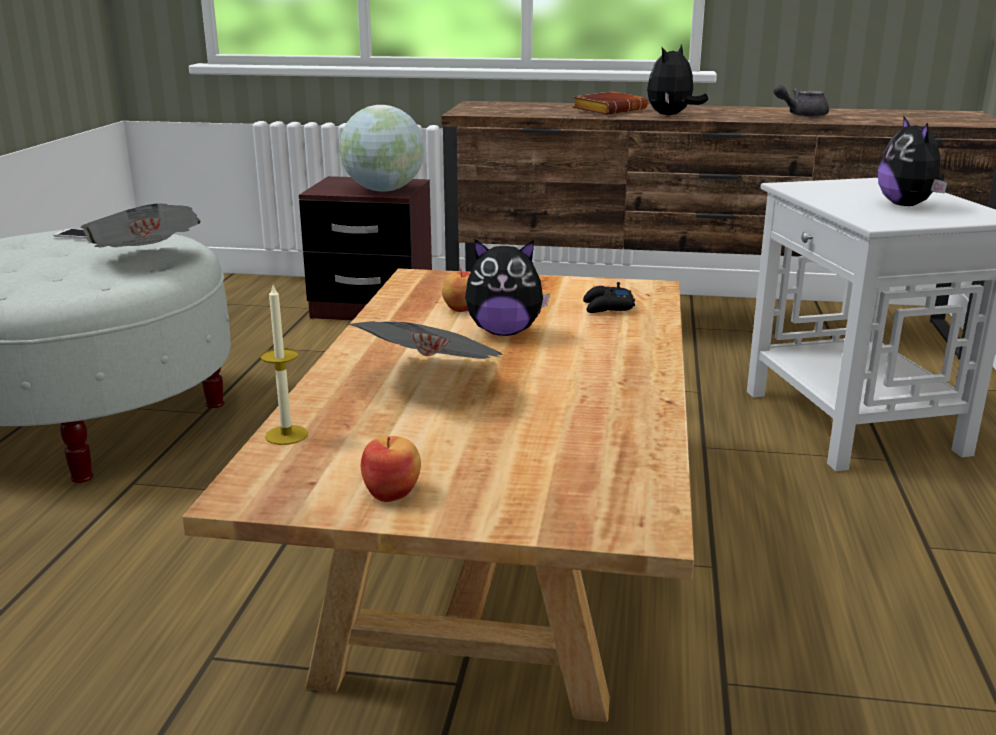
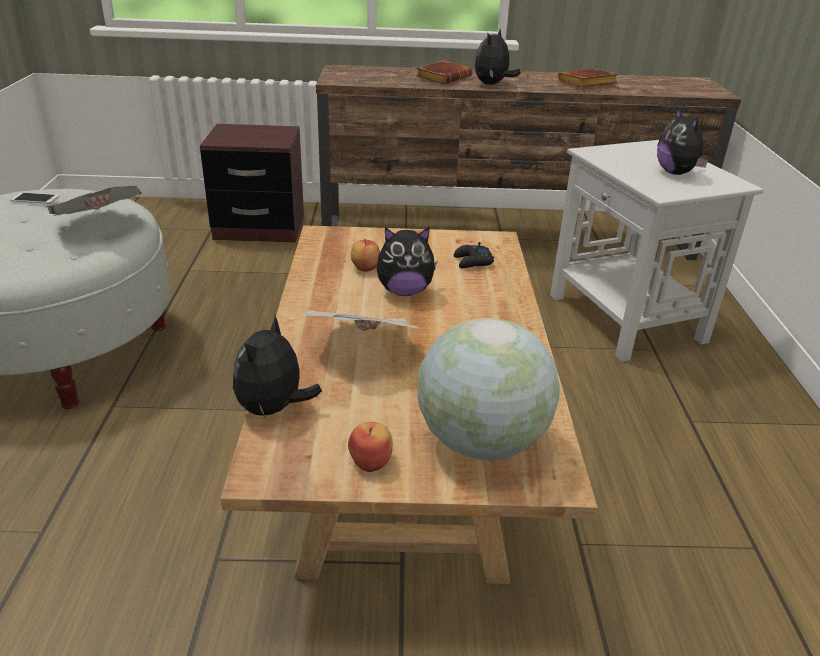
camera: 10 degrees left, 10 degrees up
candle [260,285,308,445] -> plush toy [233,315,322,419]
globe [340,105,424,192] -> globe moved to [418,318,560,460]
grey teapot [774,85,829,117] -> brown book [557,69,618,87]

